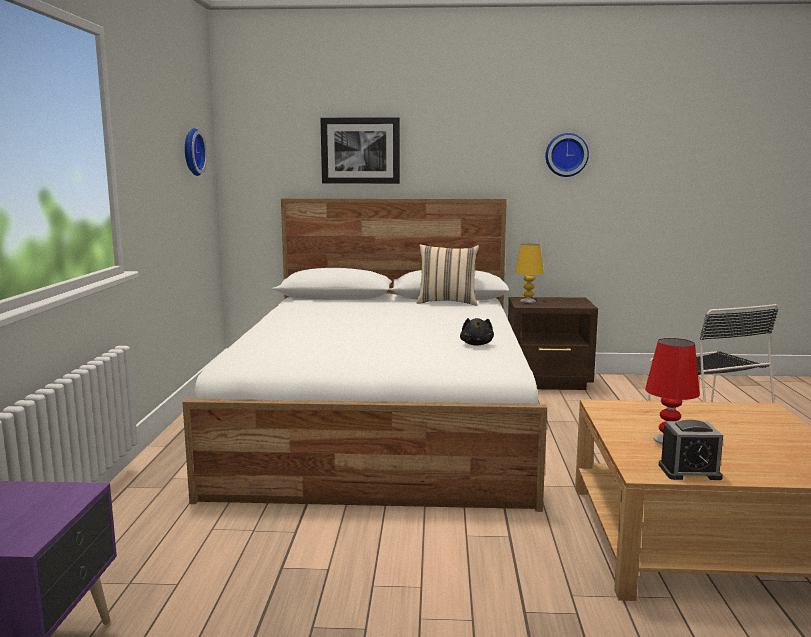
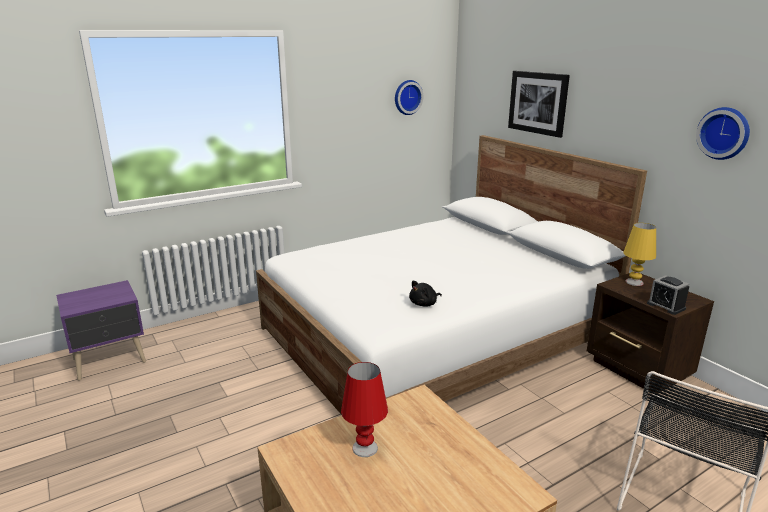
camera: 55 degrees right, 10 degrees up
beige pillow [416,245,479,305] -> none
alarm clock [659,420,723,480] -> alarm clock moved to [647,276,690,315]

